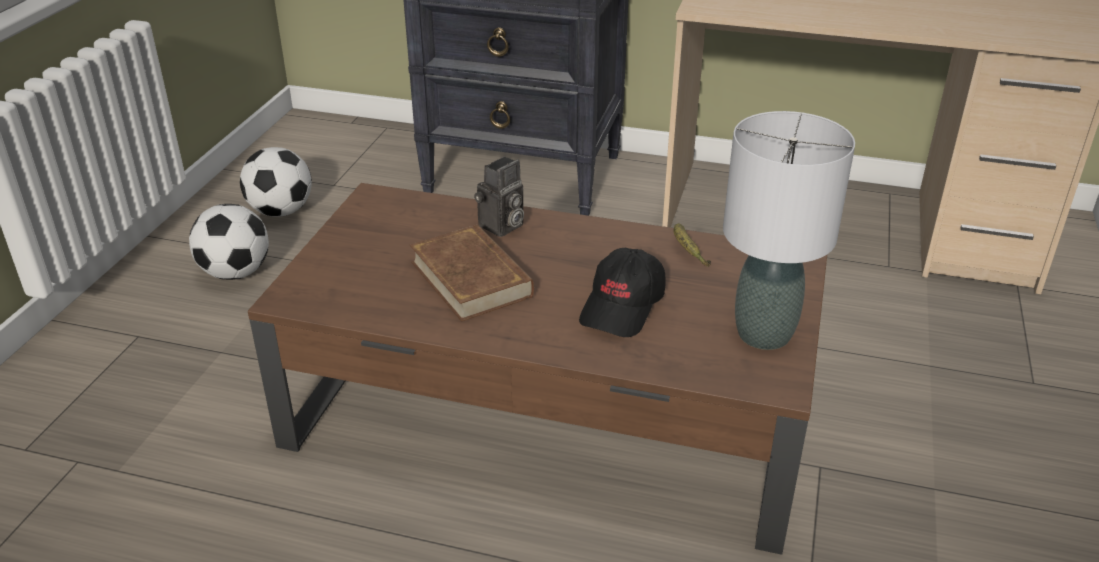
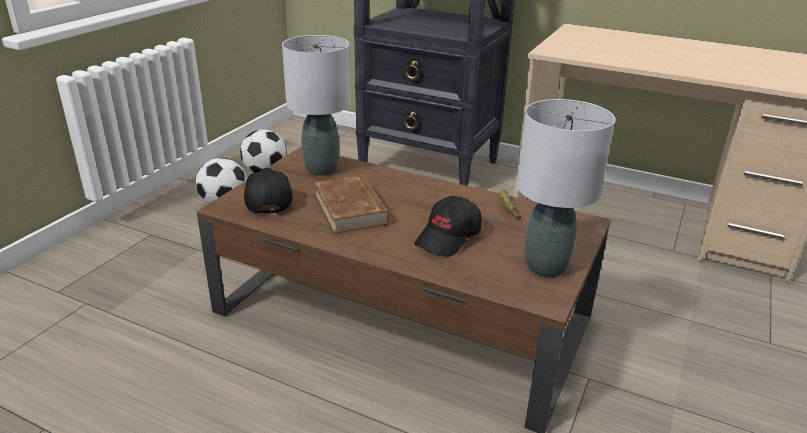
camera: 10 degrees right, 5 degrees down
camera [474,156,524,237] -> none
none -> black cap [244,168,293,214]
none -> grey table lamp [282,35,351,176]

